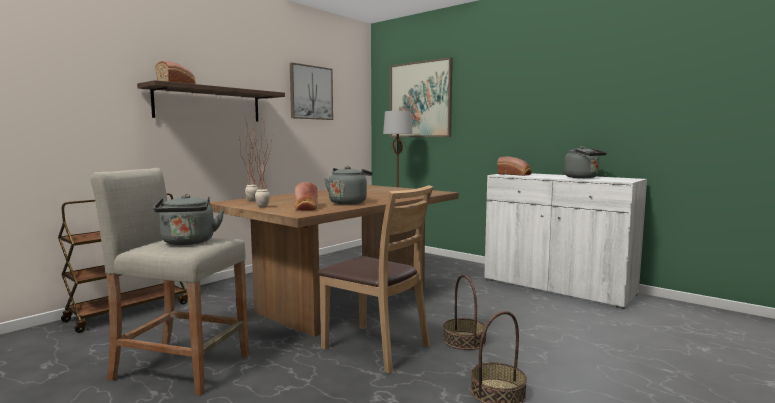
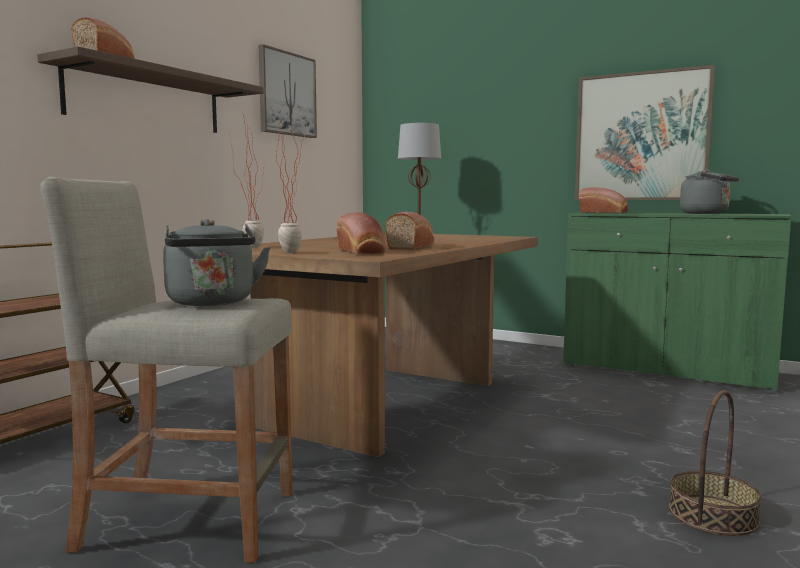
camera: 10 degrees left, 0 degrees up
brown chair [317,185,433,374] -> none
grey kettle [324,166,373,205] -> bread [385,212,434,249]
picture [390,57,453,137] -> picture moved to [575,65,715,200]
basket [443,275,487,350] -> none
white cabinet [484,173,647,309] -> green cabinet [563,213,791,392]

